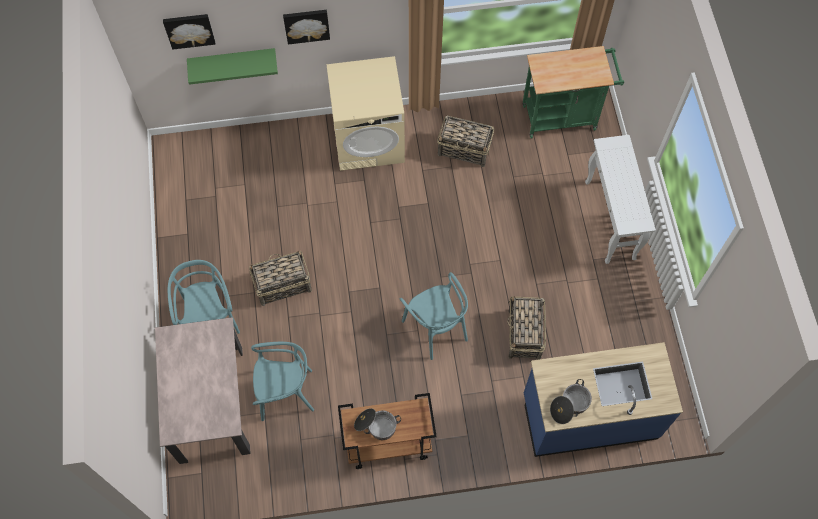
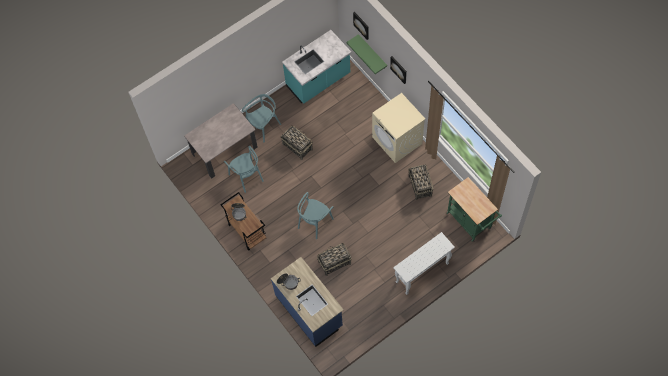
camera: 65 degrees right, 0 degrees up
none -> turquoise counter [282,30,351,104]

